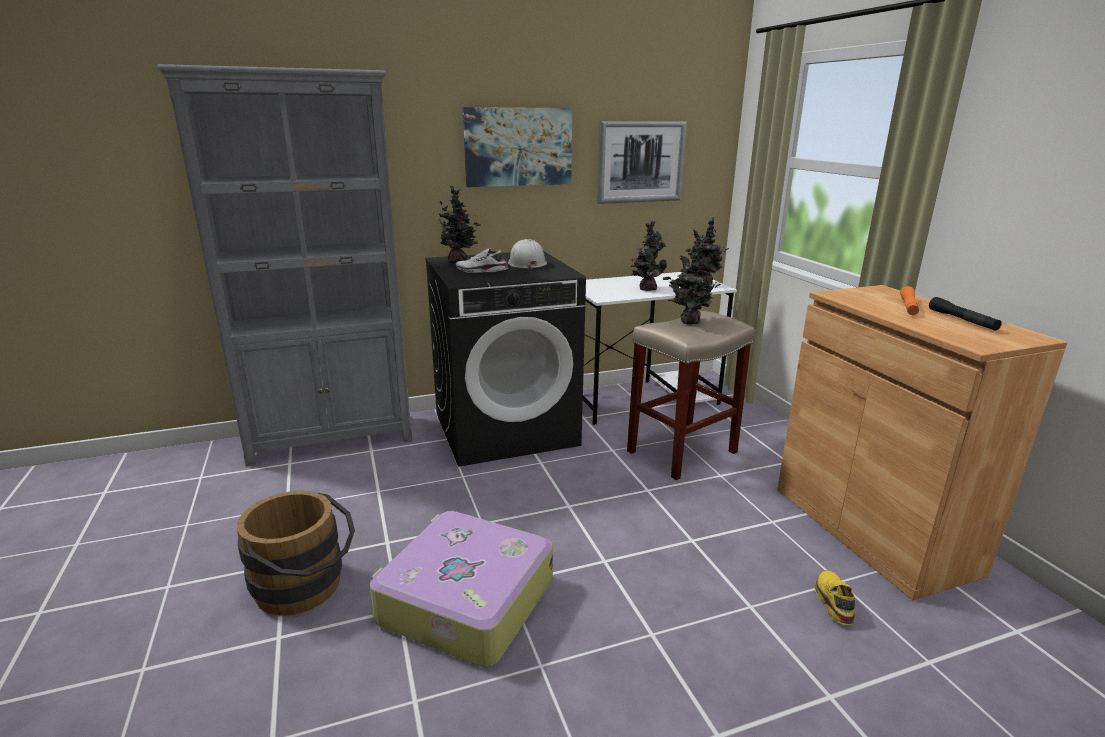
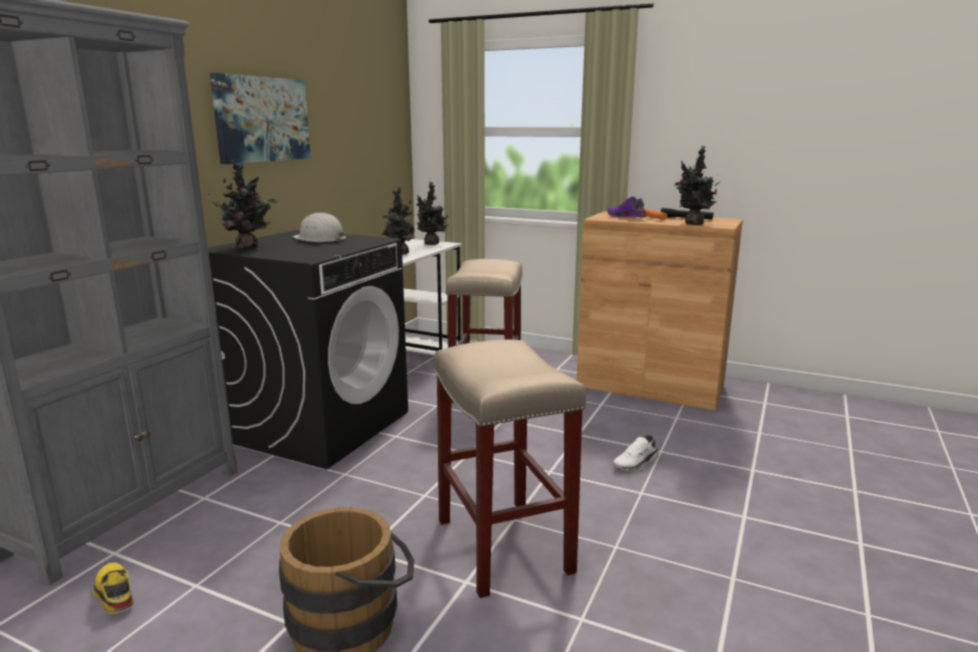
camera: 45 degrees left, 5 degrees down
suitcase [370,511,553,667] -> beige stool [434,339,586,598]
white shoe [456,248,508,273] -> white shoe moved to [613,435,659,471]
picture [597,121,687,204] -> none
potted plant [663,243,724,324] -> potted plant moved to [675,146,720,225]
yellow shoe [815,570,855,625] -> yellow shoe moved to [93,562,134,614]
none -> purple shoe [608,197,646,217]

